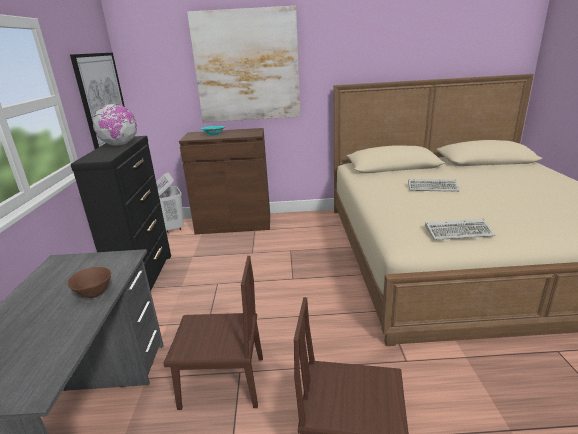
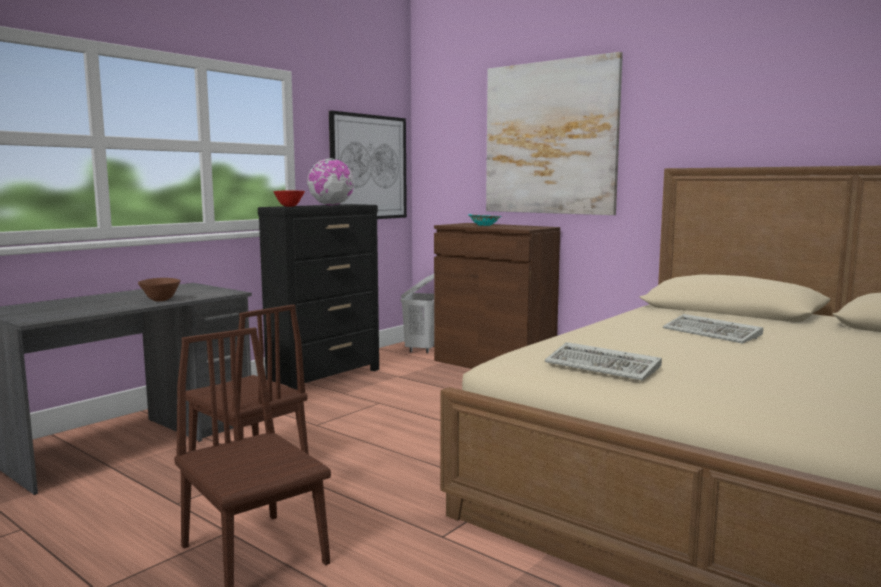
camera: 40 degrees right, 15 degrees down
none -> red bowl [273,191,305,207]

